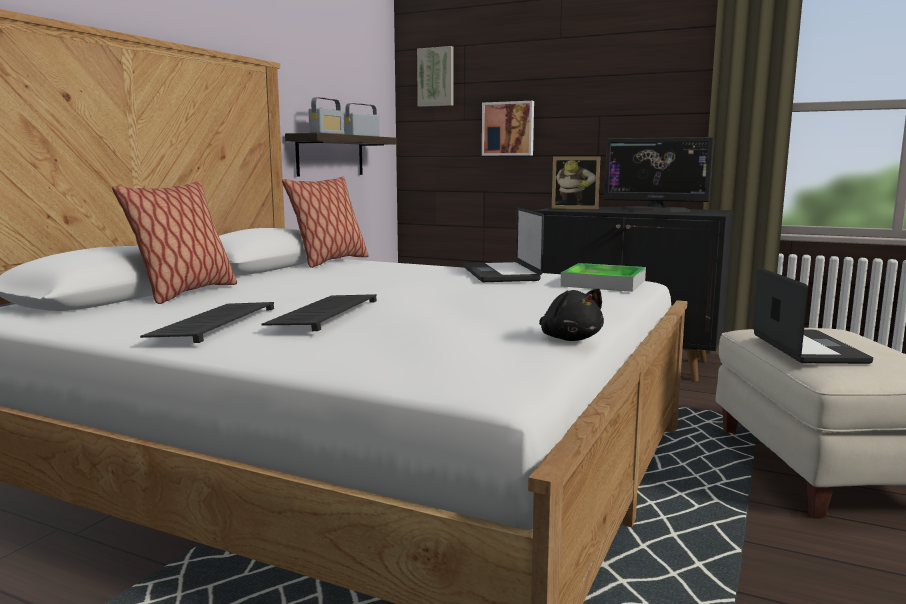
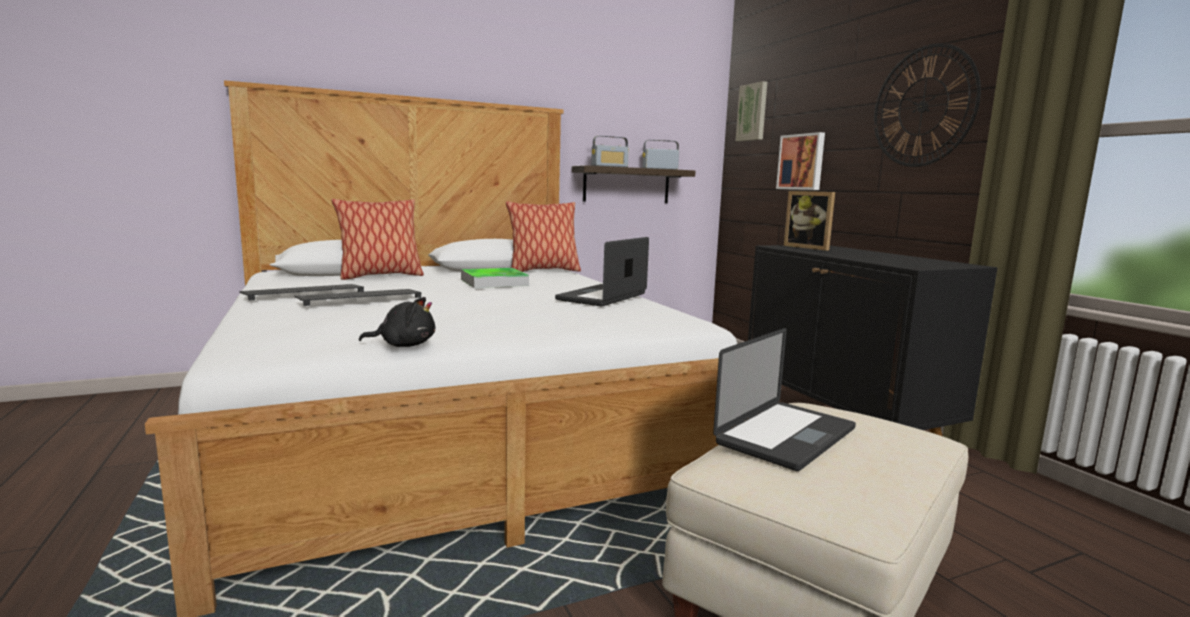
camera: 40 degrees right, 0 degrees up
black plush toy [539,289,604,341] -> black plush toy turned 105 degrees counterclockwise [359,297,435,347]
tray [560,263,646,292] -> tray moved to [461,268,529,288]
monitor [604,137,714,212] -> none
none -> wall clock [874,43,981,167]

